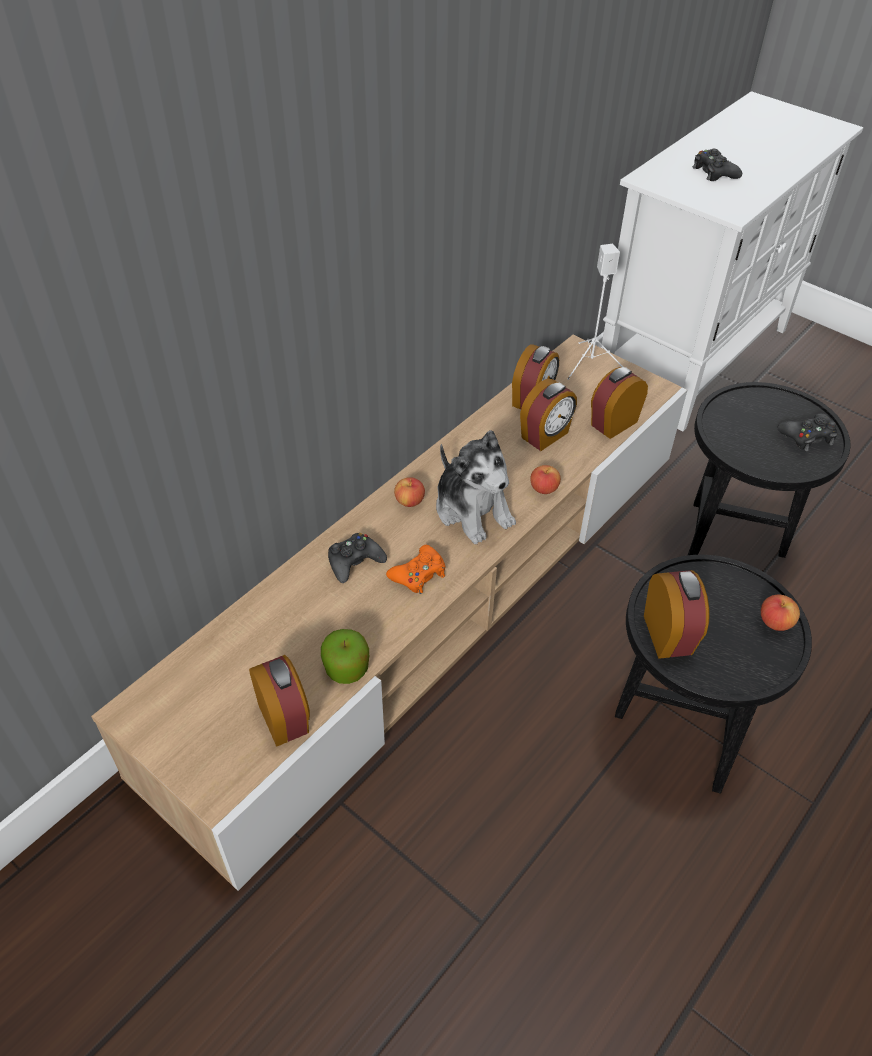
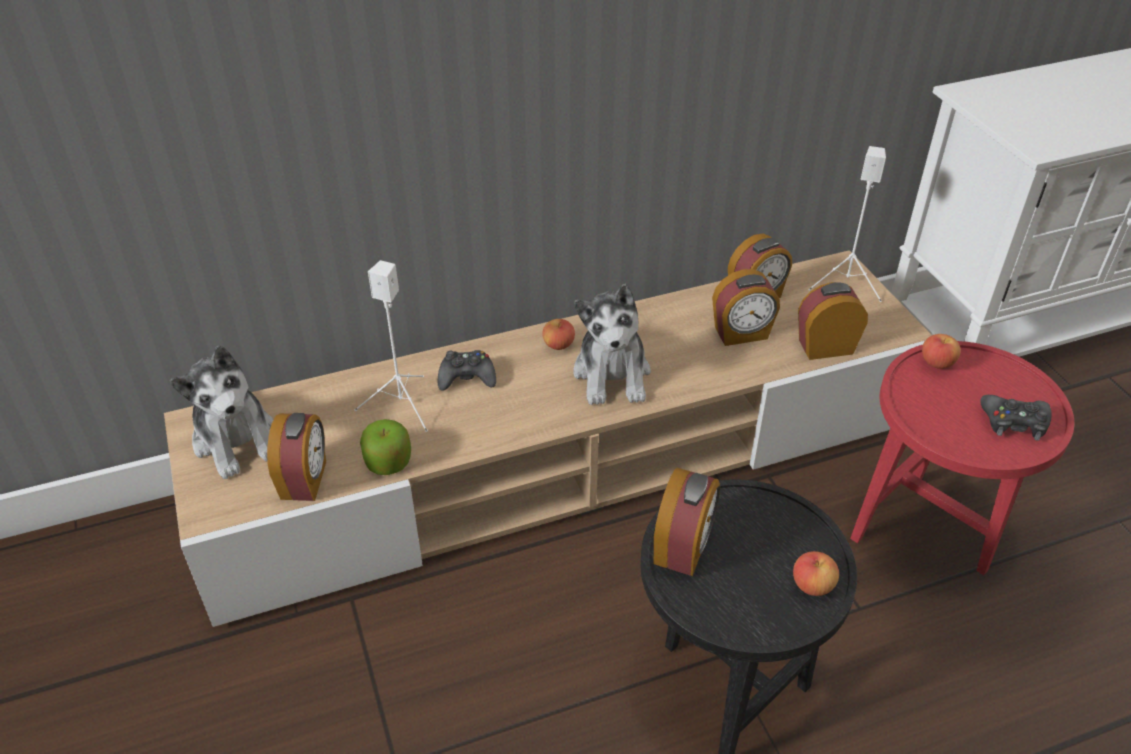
camera: 30 degrees right, 5 degrees down
orange game controller [386,545,446,594] -> none
apple [530,465,561,494] -> apple moved to [922,334,961,369]
black side table [688,382,850,558] -> red side table [850,341,1074,575]
black game controller [693,149,742,181] -> none
none -> plush toy [170,345,274,479]
none -> white speaker [355,260,428,432]

